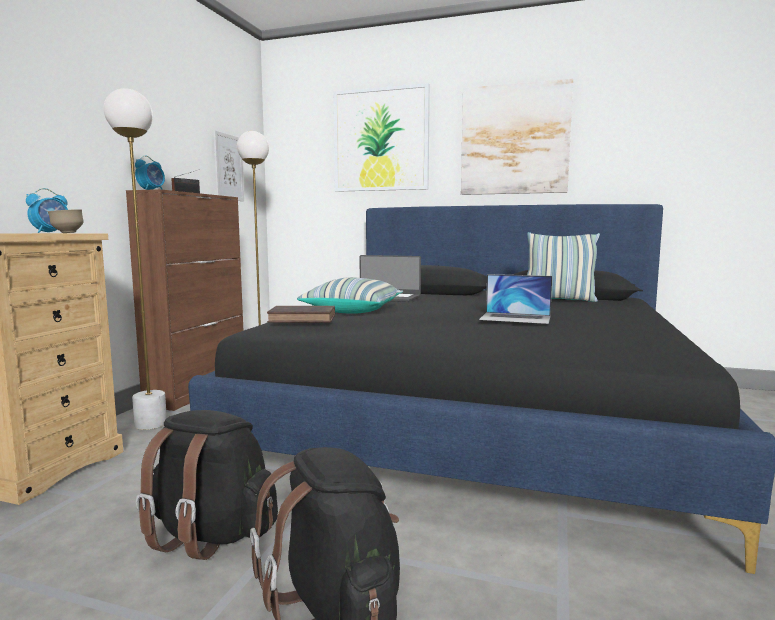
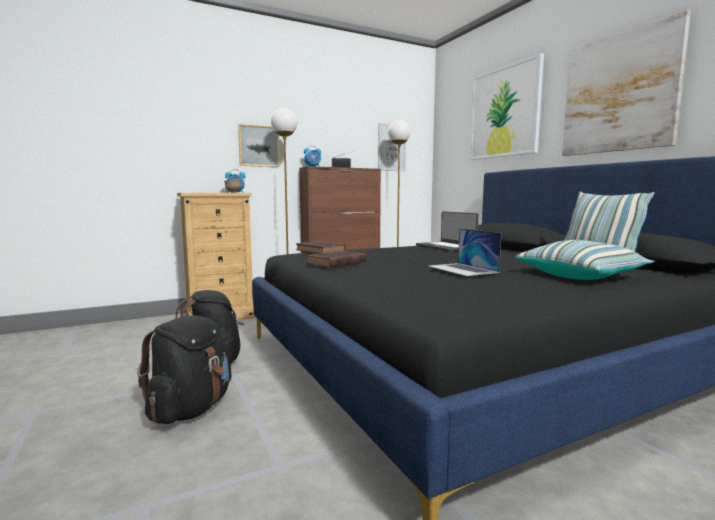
camera: 45 degrees right, 0 degrees up
pillow [297,277,403,314] -> pillow moved to [515,240,654,280]
none -> picture [238,124,279,167]
none -> brown book [306,251,366,268]

